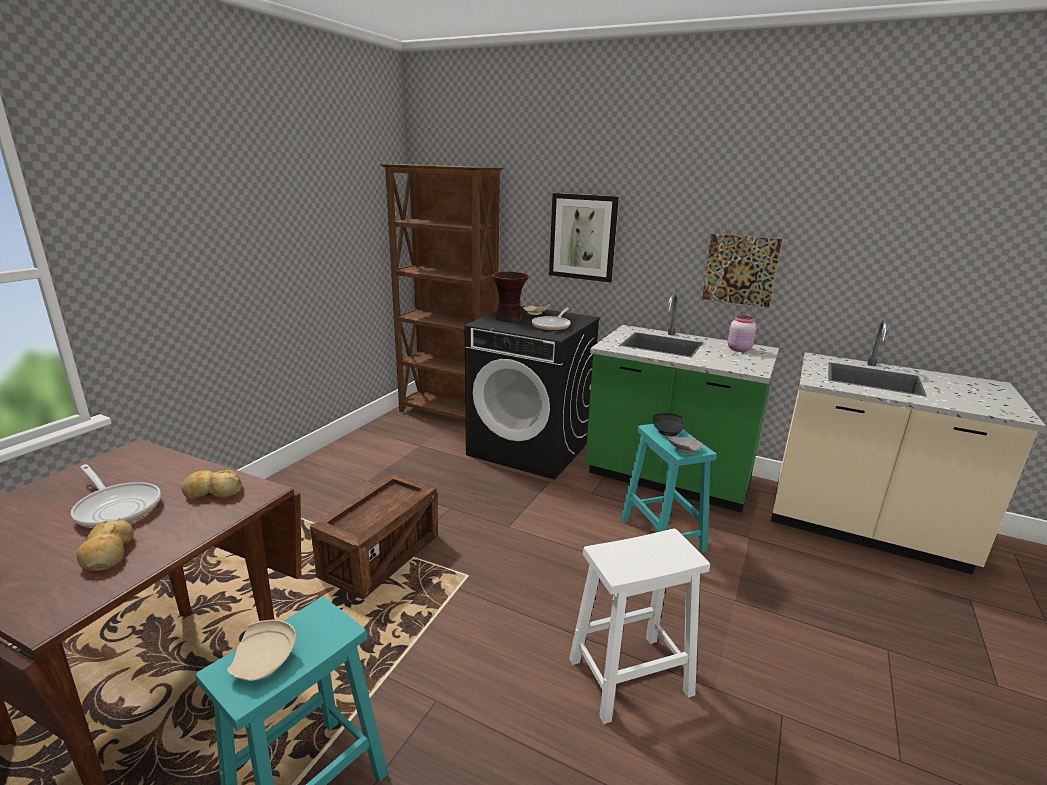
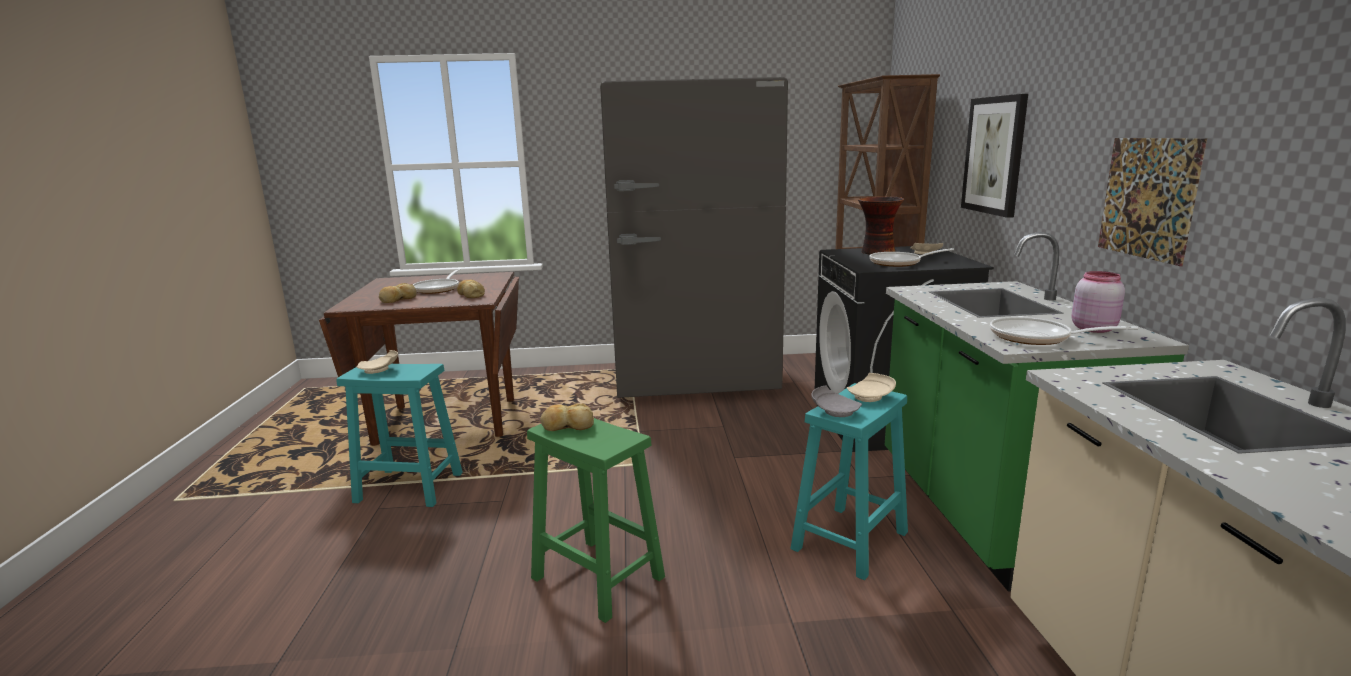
camera: 60 degrees right, 5 degrees down
crate [310,473,438,600] -> none
white stool [569,529,710,724] -> green stool [527,418,665,623]
black plate [653,413,683,436] -> beige plate [847,373,896,402]
none -> bread [540,403,594,431]
none -> grey fridge [600,77,788,398]
none -> frying pan [990,317,1138,345]

